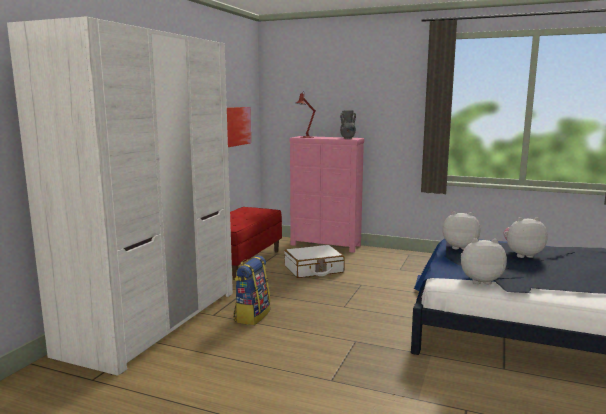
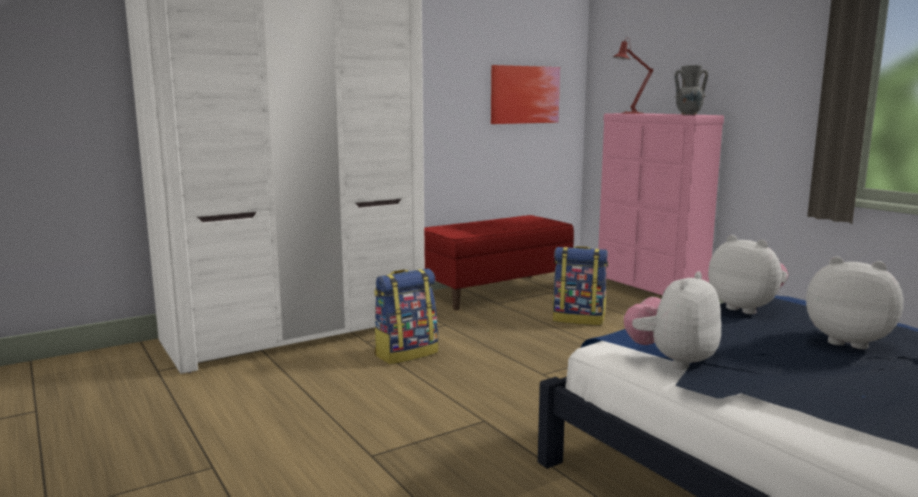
camera: 35 degrees right, 0 degrees up
white suitcase [284,245,345,278] -> backpack [553,246,608,325]
plush toy [461,238,507,284] -> plush toy turned 90 degrees counterclockwise [624,272,721,370]

